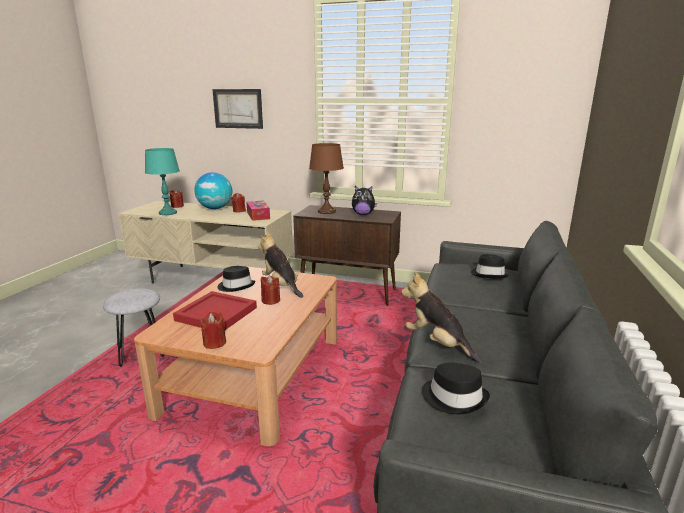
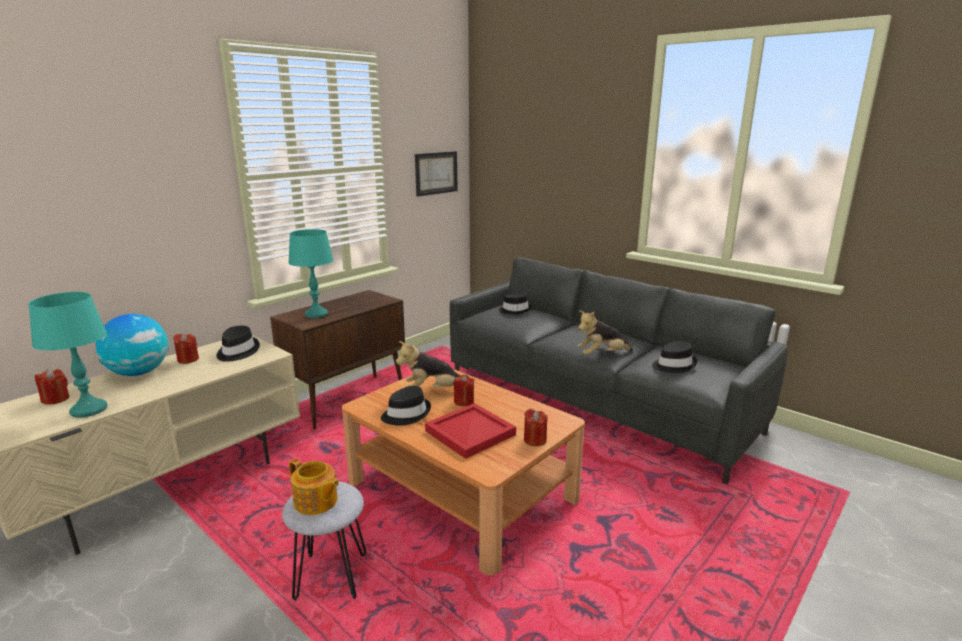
camera: 65 degrees left, 0 degrees up
picture [212,89,263,129] -> picture moved to [415,151,458,197]
tissue box [246,201,270,221] -> black hat [216,326,260,362]
brown table lamp [309,143,344,214] -> turquoise table lamp [288,229,334,318]
plush toy [352,186,377,215] -> none
none -> teapot [289,459,339,515]

